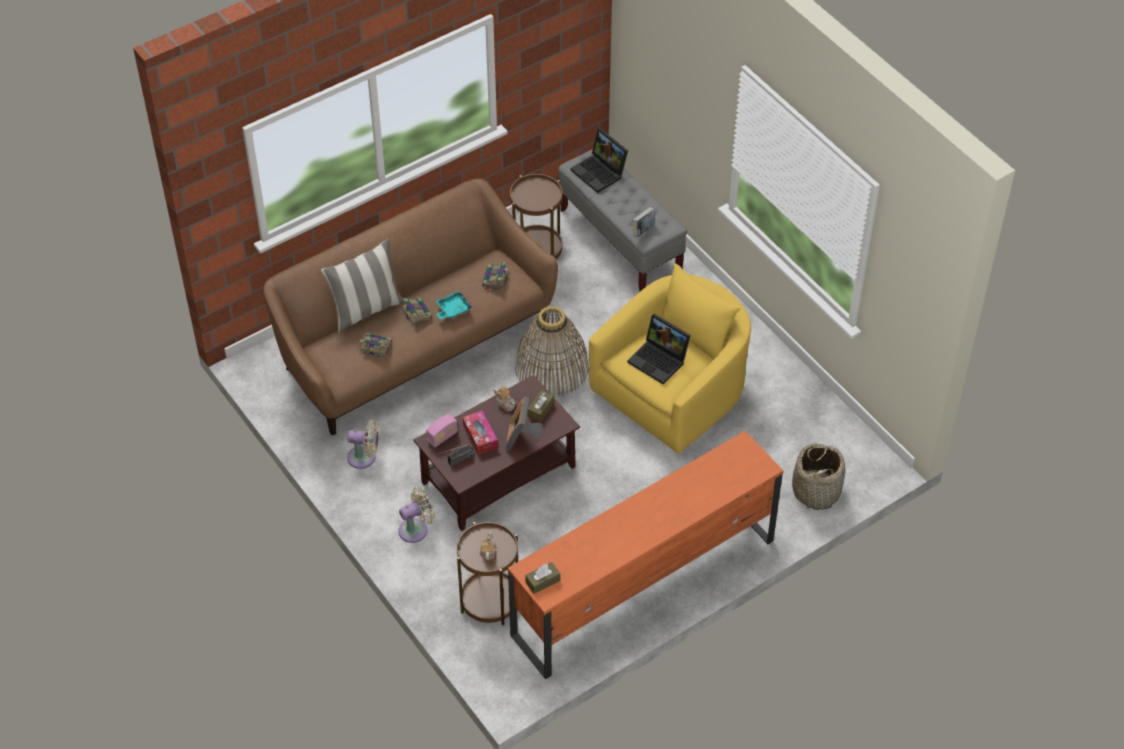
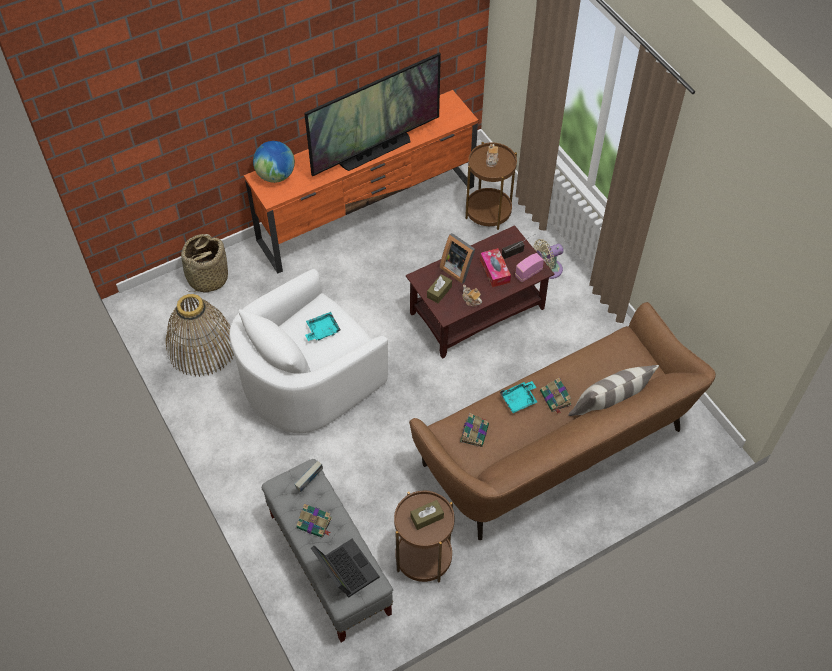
camera: 175 degrees left, 5 degrees up
beige fan [347,419,379,469] -> none
book [359,333,392,358] -> book moved to [297,504,332,537]
picture frame [505,397,544,451] -> picture frame turned 120 degrees clockwise [439,233,475,284]
basket [515,306,589,397] -> basket moved to [166,294,234,377]
brown tissue box [525,562,560,594] -> brown tissue box moved to [410,500,444,530]
yellow armchair [589,263,751,453] -> white armchair [229,269,388,434]
laptop [627,314,691,384] -> turquoise tray [305,312,341,341]
none -> globe [253,141,295,183]
none -> television [304,53,441,176]

